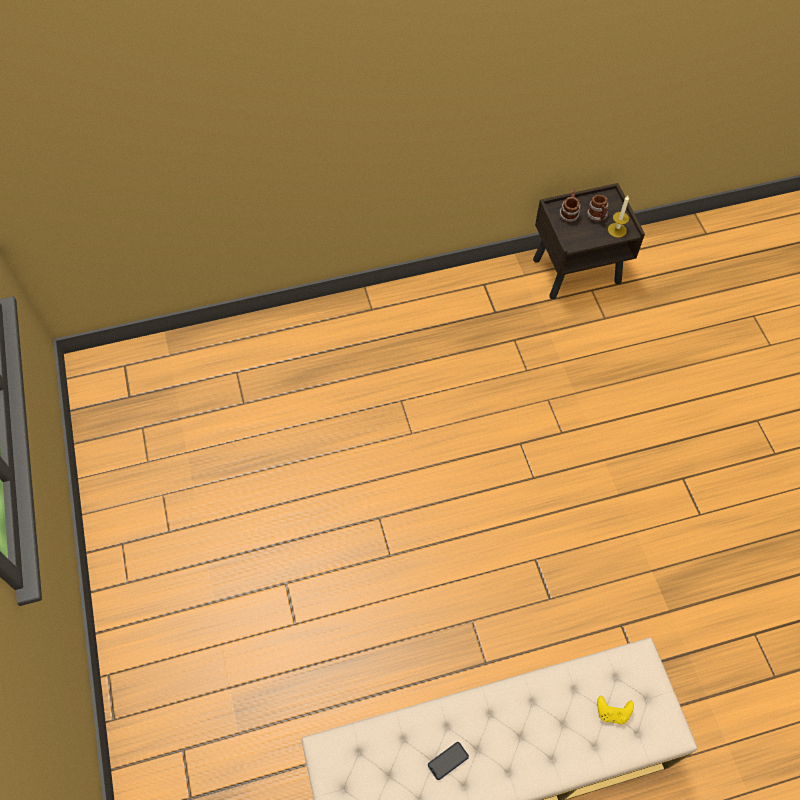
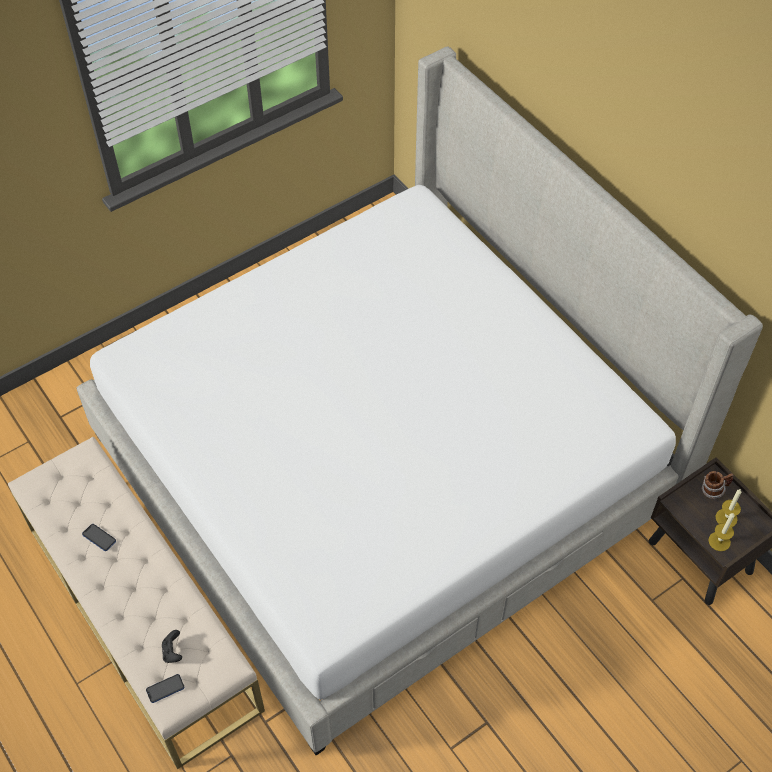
camera: 70 degrees right, 5 degrees down
mug [587,195,609,222] -> candle [716,489,741,527]
yellow game controller [597,696,634,725] -> black game controller [162,630,182,663]
none -> bed [76,46,763,755]
none -> phone [146,674,185,703]

